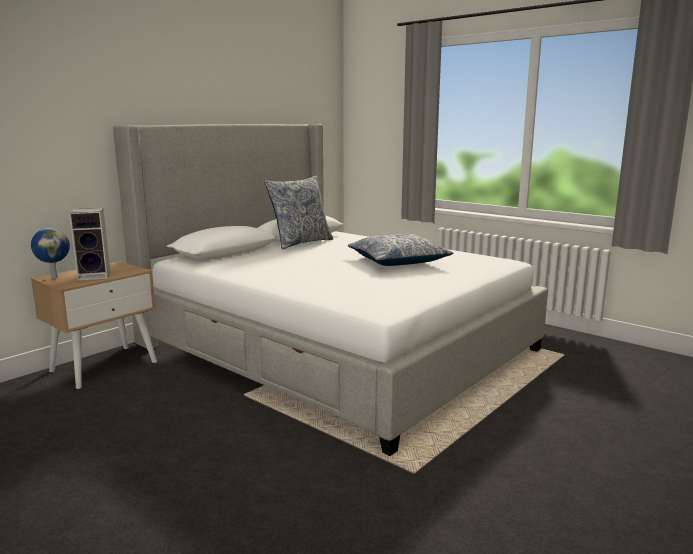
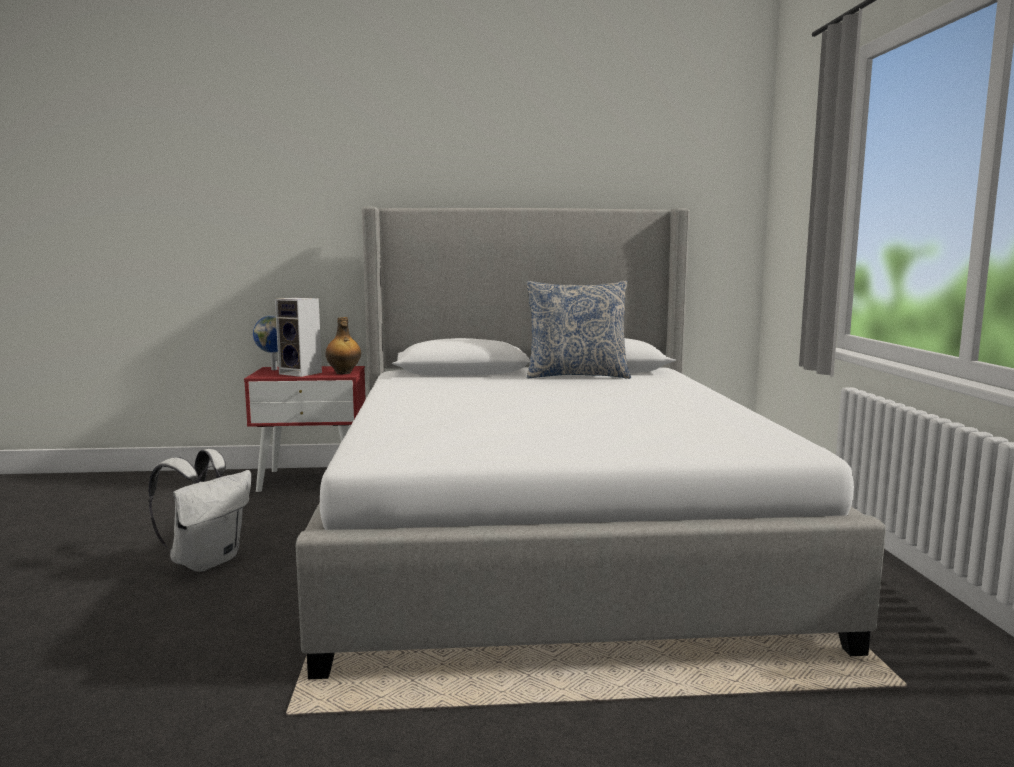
camera: 45 degrees right, 5 degrees down
beige nightstand [31,261,157,389] -> red nightstand [244,366,366,492]
pillow [348,234,453,266] -> none
none -> white backpack [148,449,251,572]
none -> bottle [326,317,361,374]

